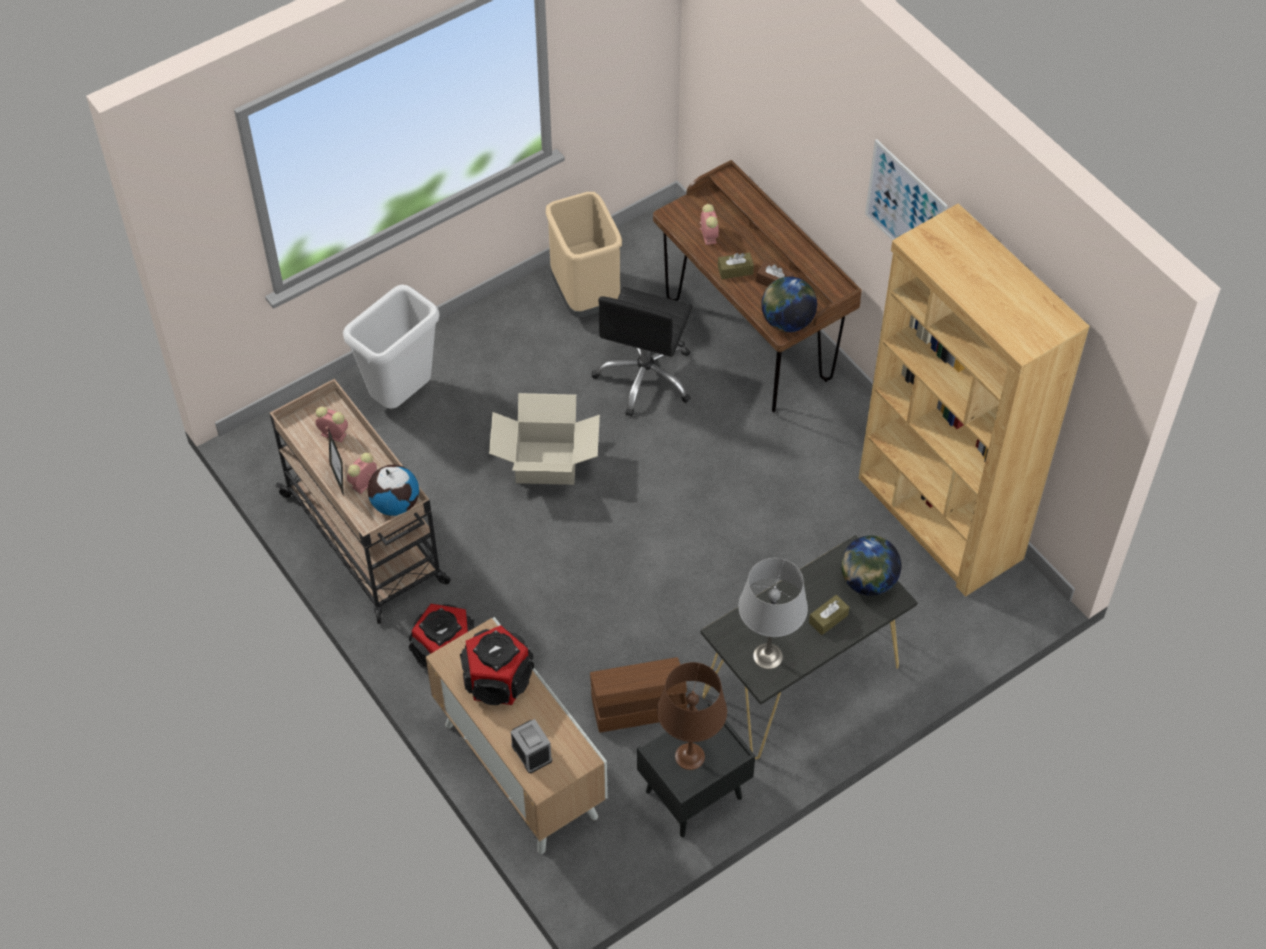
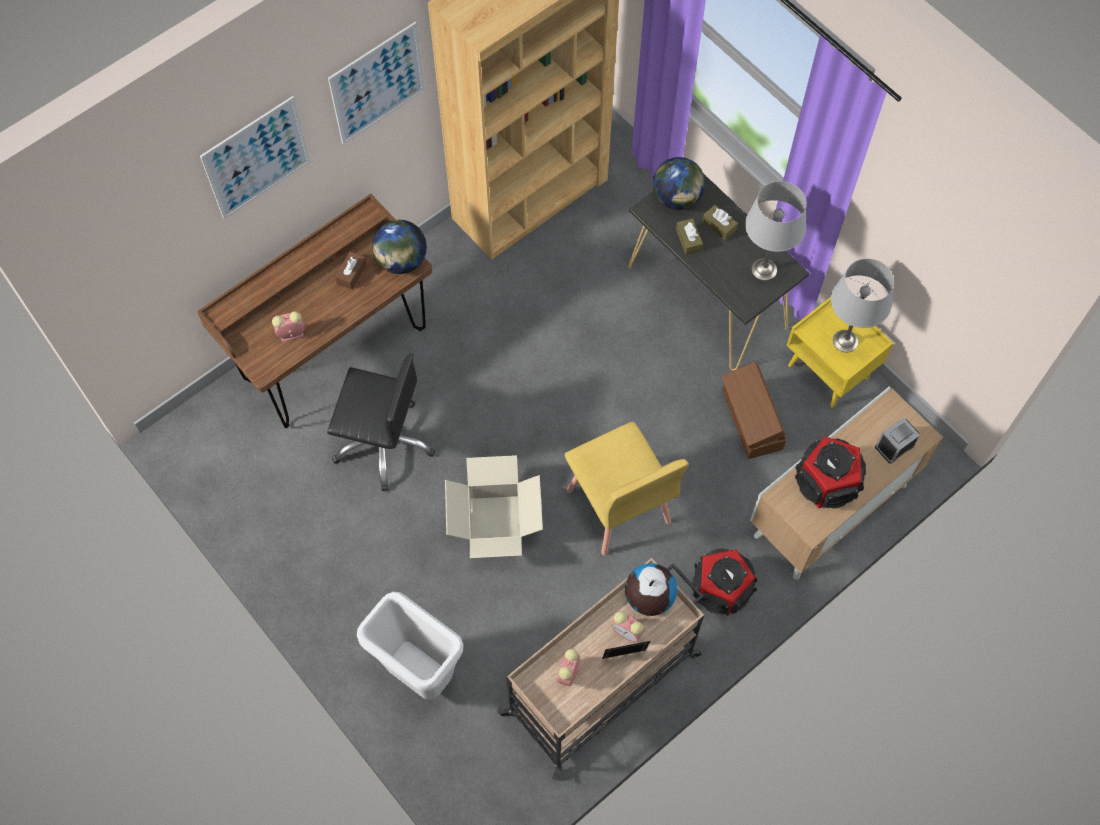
camera: 95 degrees left, 10 degrees up
beige trash can [546,192,622,317] -> none
black nightstand [637,702,755,837] -> yellow nightstand [787,297,893,408]
brown table lamp [657,662,727,770] -> grey table lamp [831,259,894,352]
brown tissue box [718,253,754,279] -> brown tissue box moved to [676,218,703,255]
none -> picture [200,96,310,219]
none -> yellow chair [565,422,689,556]

